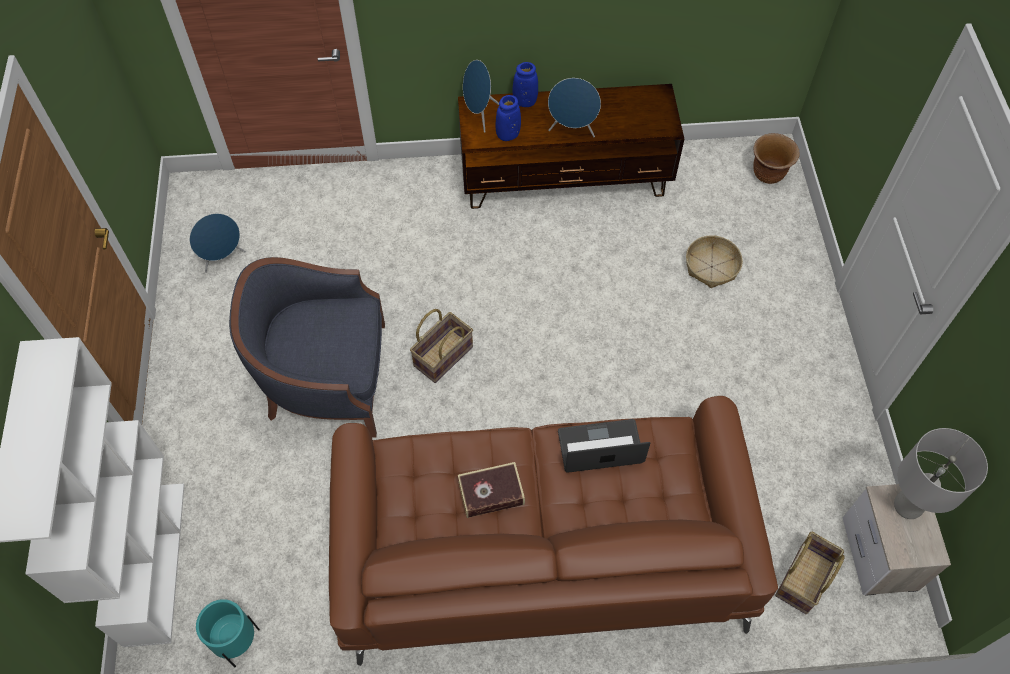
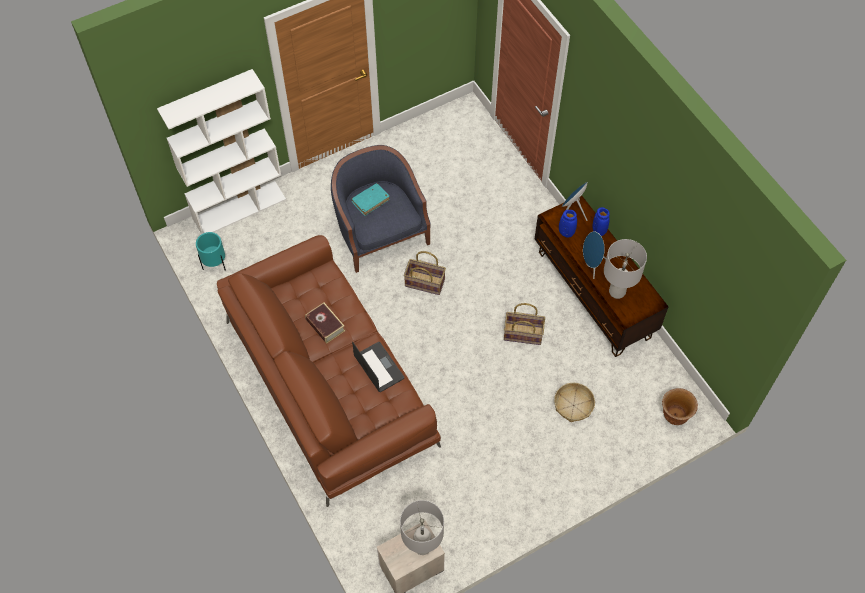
camera: 65 degrees right, 0 degrees up
blue speaker [189,213,246,273] -> none
basket [775,532,845,614] -> basket moved to [504,303,545,345]
none -> turquoise book [352,183,390,216]
none -> grey table lamp [604,239,647,299]

